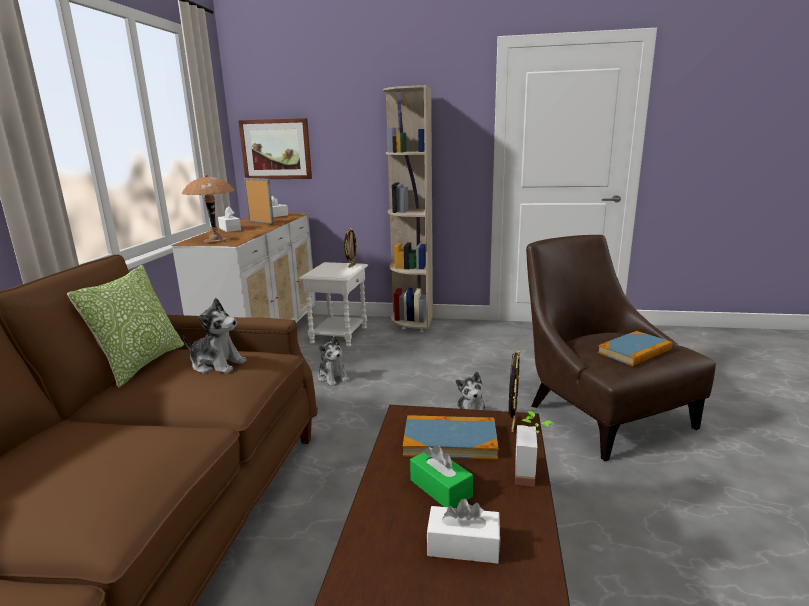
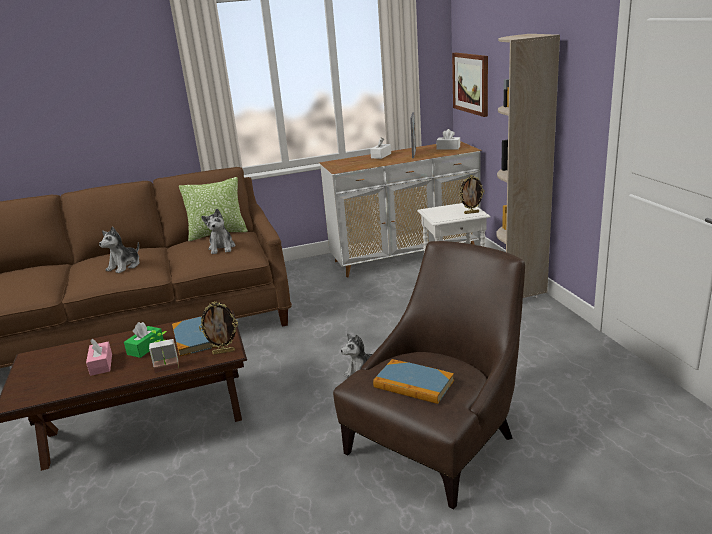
camera: 65 degrees right, 5 degrees up
brown table lamp [182,174,235,243] -> none
plush toy [318,336,350,386] -> plush toy moved to [99,226,140,273]
white tissue box [427,499,500,564] -> pink tissue box [86,339,112,376]

